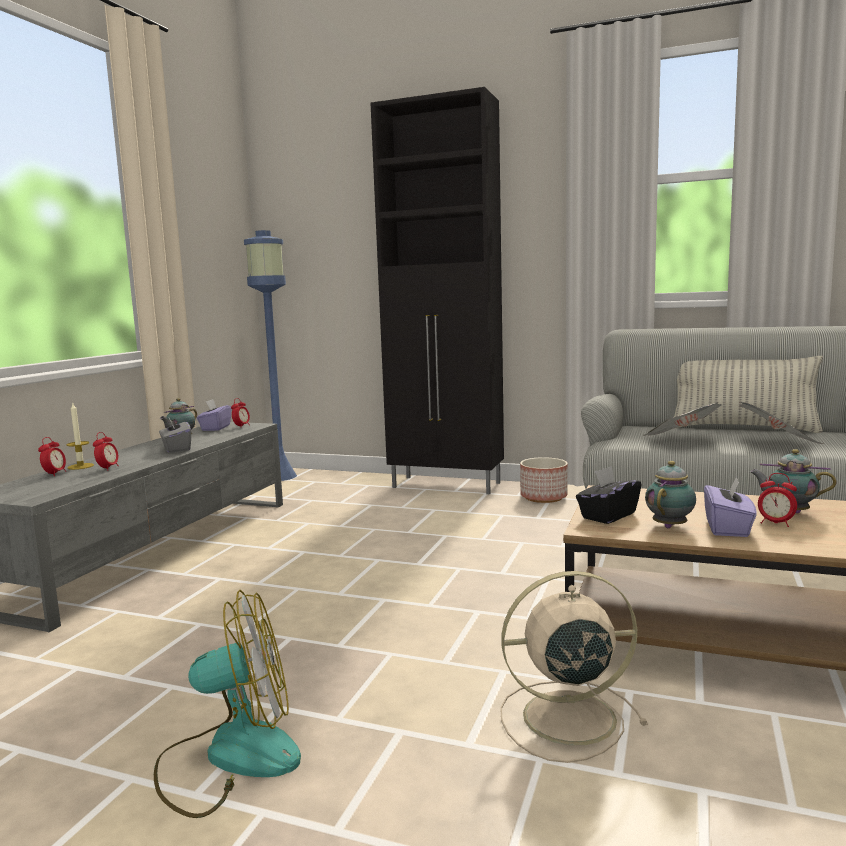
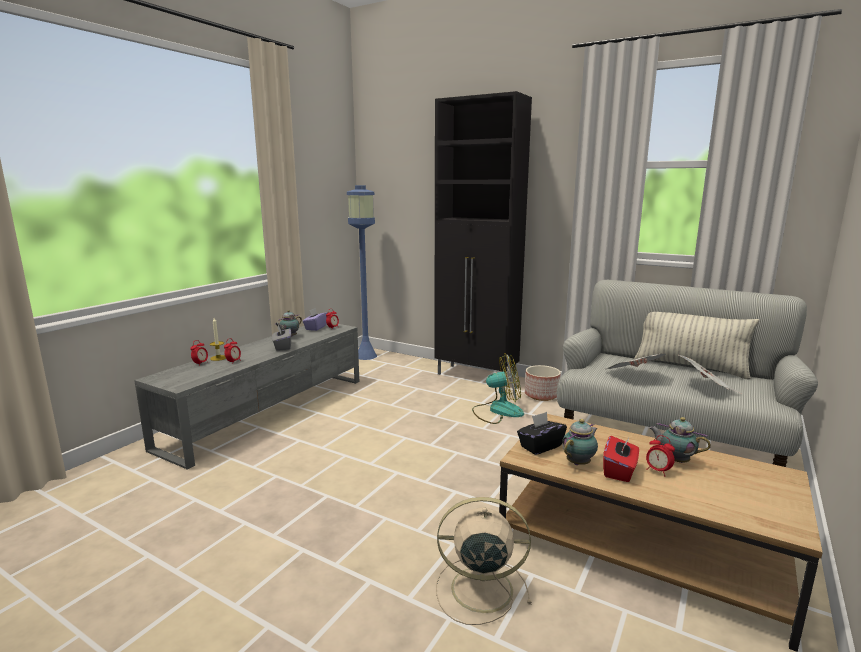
camera: 10 degrees right, 5 degrees up
fan [154,590,301,818] -> fan moved to [472,353,524,424]
purple tissue box [704,476,757,537] -> red tissue box [603,436,639,482]

